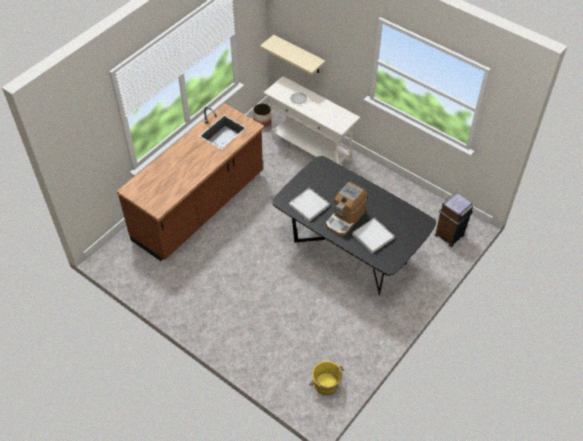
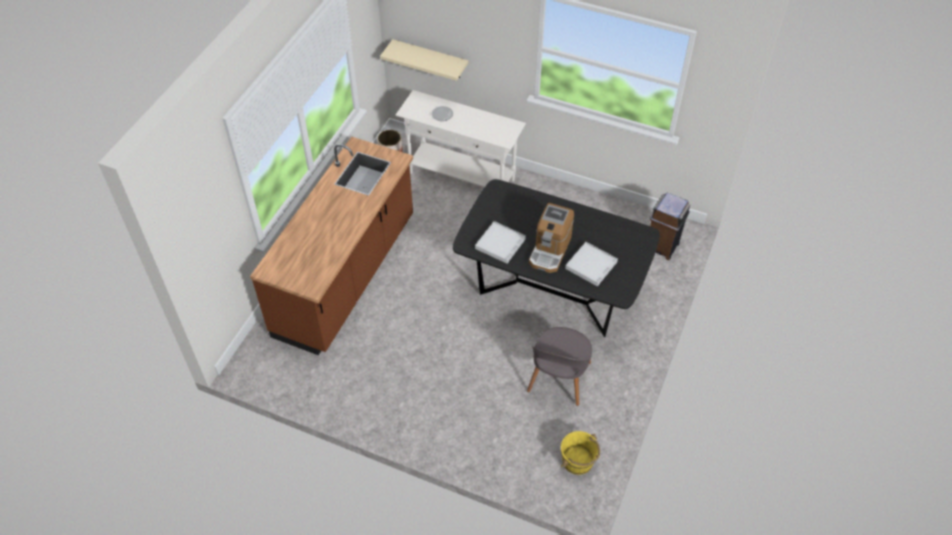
camera: 15 degrees left, 0 degrees up
none -> grey chair [527,327,592,406]

